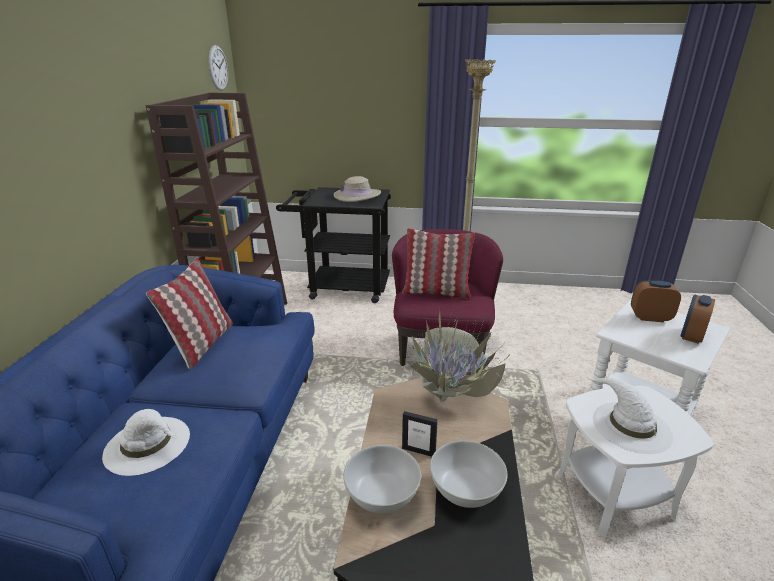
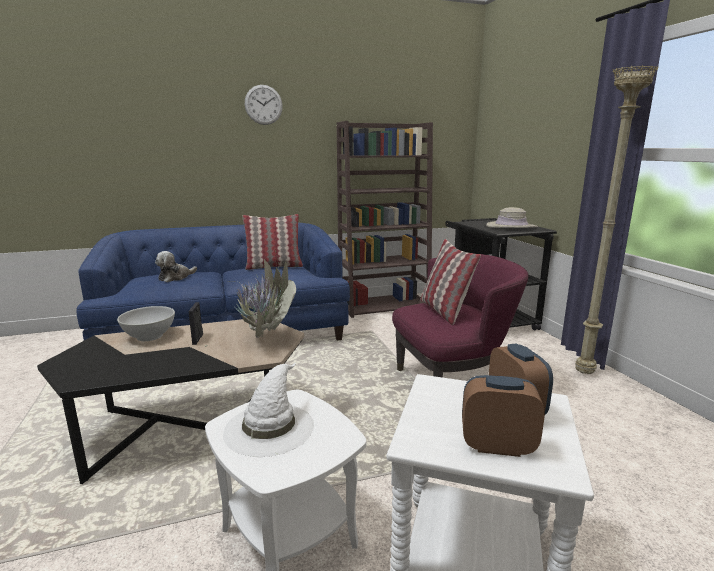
camera: 65 degrees right, 10 degrees down
white hat [102,409,190,476] -> plush toy [155,251,197,282]
wall clock [209,45,228,91] -> wall clock moved to [245,85,283,125]
white bowl [430,441,508,508] -> none

